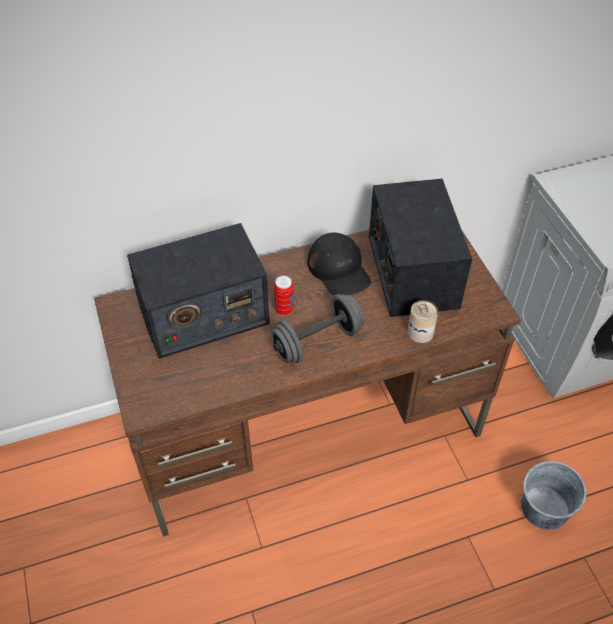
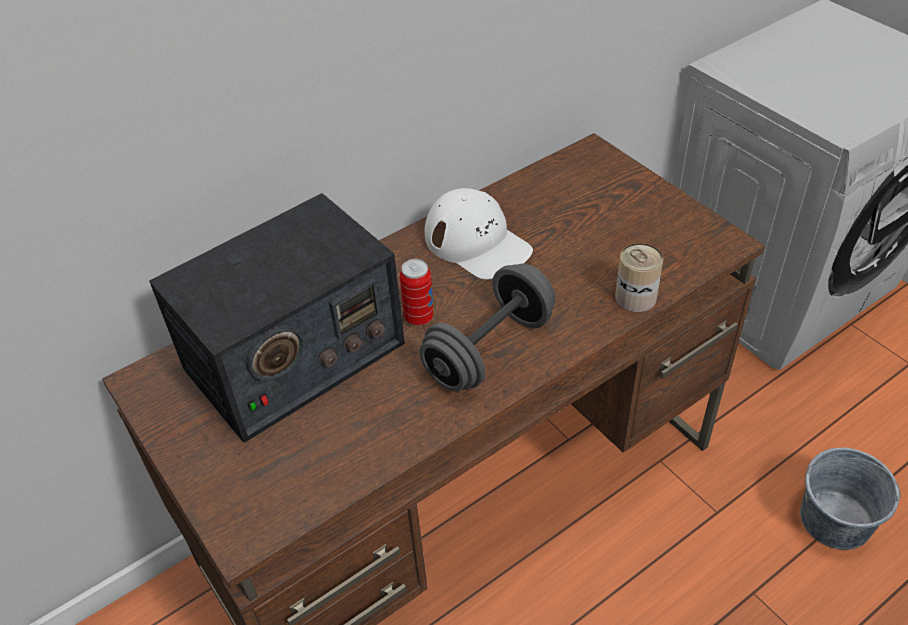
camera: 15 degrees left, 5 degrees down
black cap [308,233,371,296] -> white cap [425,188,533,280]
radio [369,179,472,317] -> none

